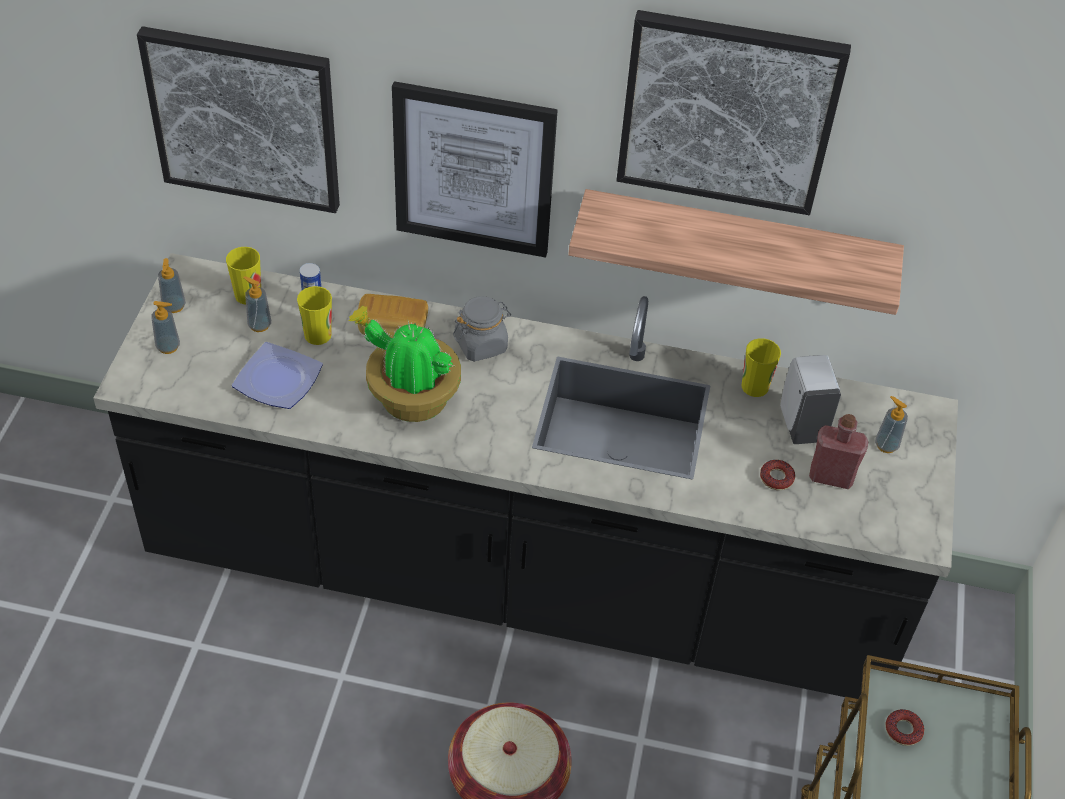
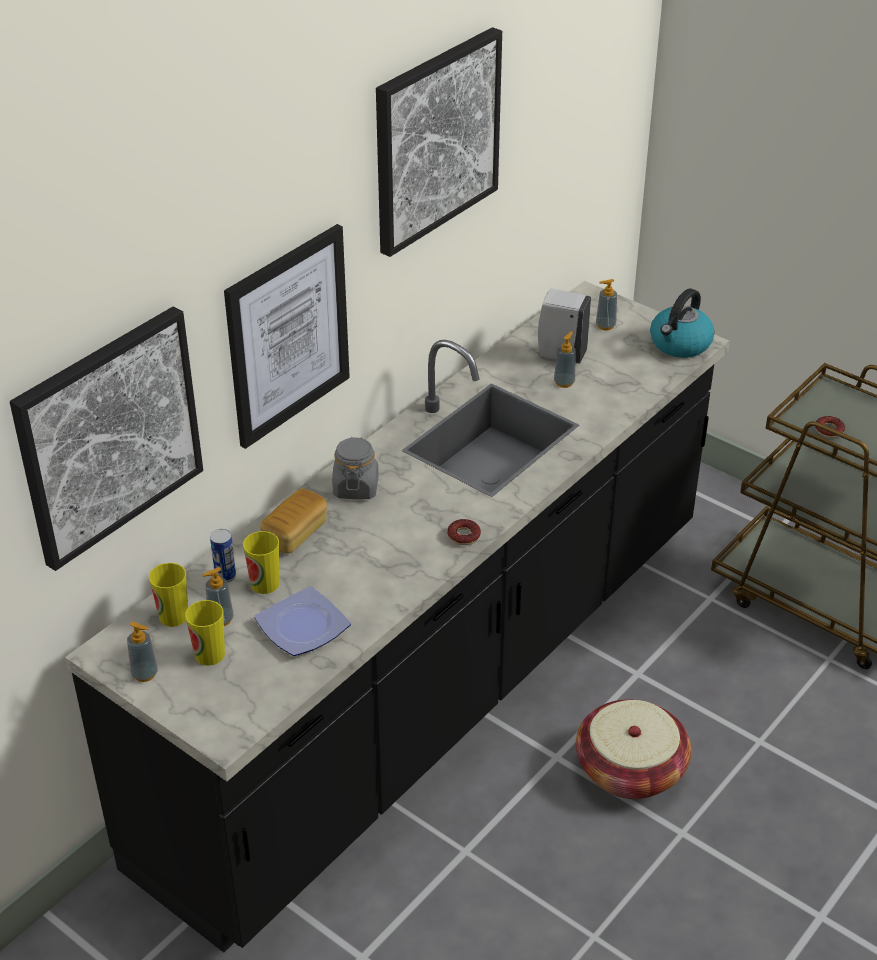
camera: 60 degrees left, 10 degrees down
soap dispenser [151,301,180,354] -> soap dispenser moved to [554,331,576,388]
potted plant [348,306,461,422] -> none
shelf [568,189,904,315] -> none
cup [742,338,781,397] -> cup moved to [185,600,225,666]
donut [760,460,795,490] -> donut moved to [447,519,481,545]
red bottle [809,414,868,489] -> none
none -> kettle [650,288,715,358]

